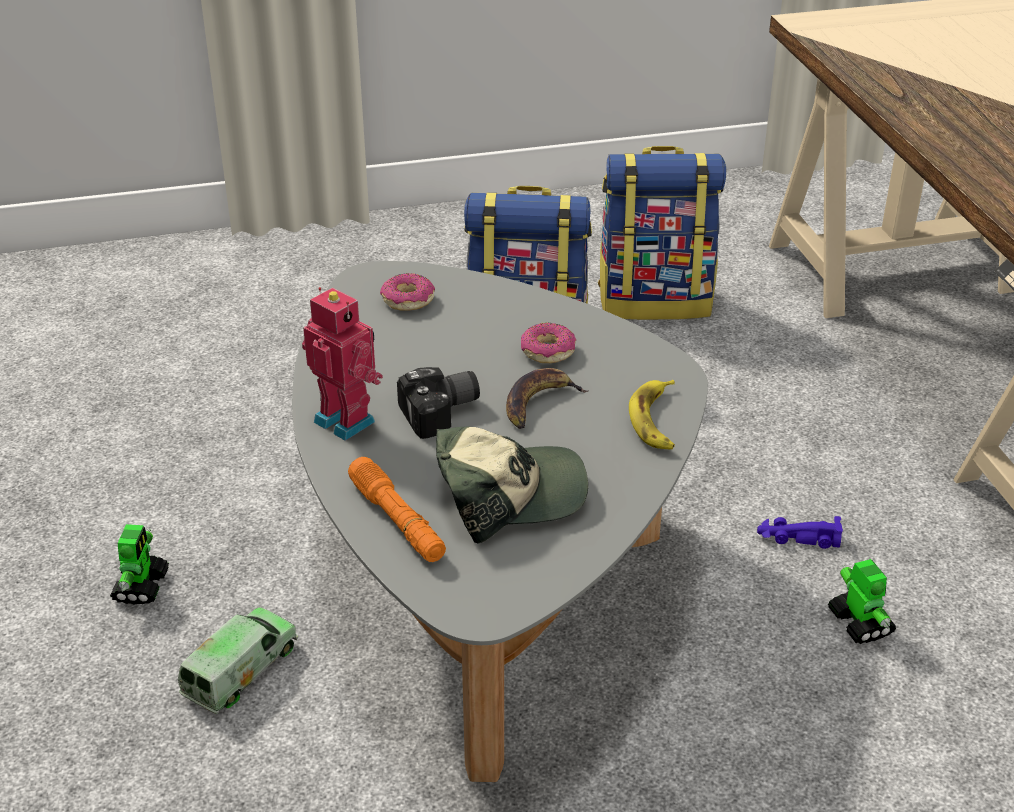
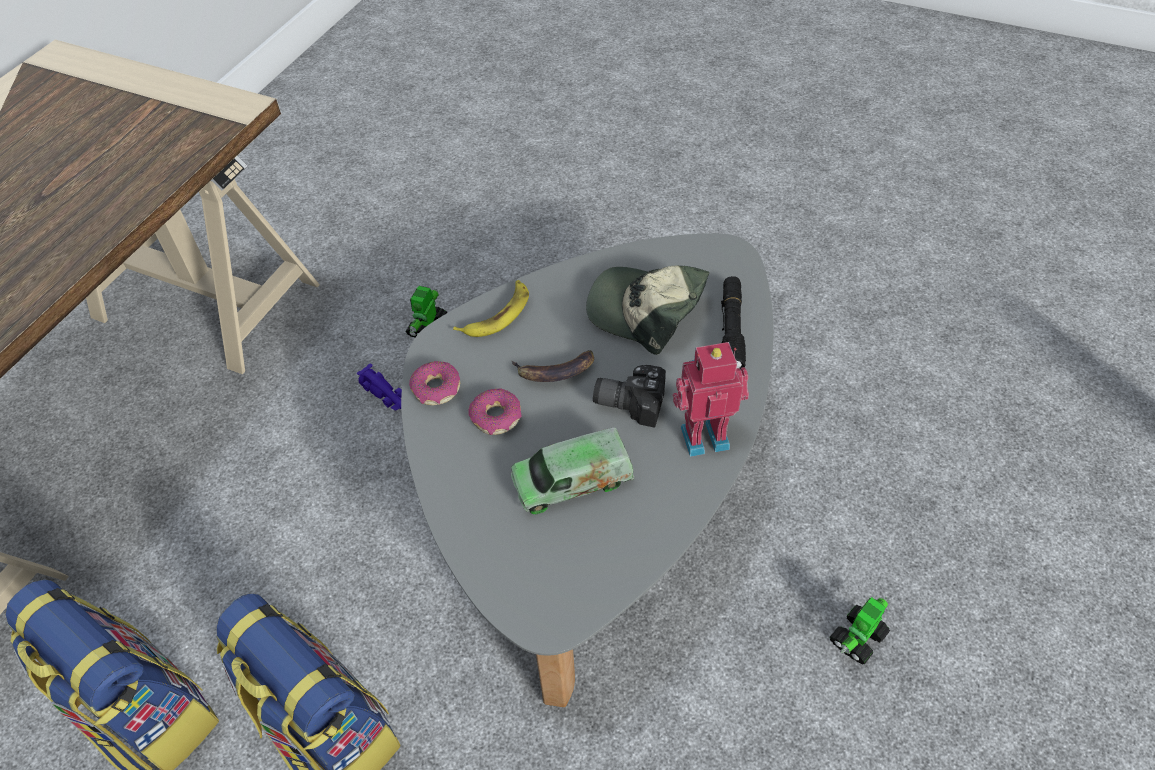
camera: 140 degrees left, 15 degrees up
toy truck [178,607,298,714] -> toy truck moved to [511,428,634,514]
toy robot [302,287,383,441] -> toy robot turned 90 degrees clockwise [672,342,749,457]
orange flashlight [348,457,446,562] -> black flashlight [721,276,746,369]
donut [380,273,435,311] -> donut moved to [409,361,460,405]

